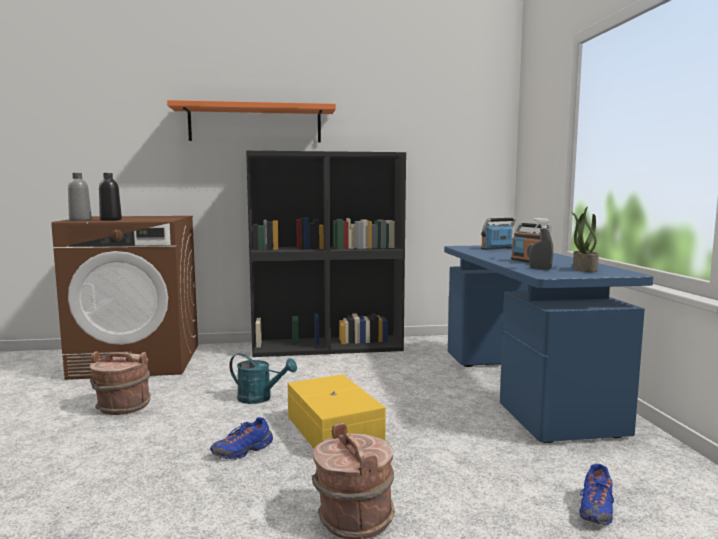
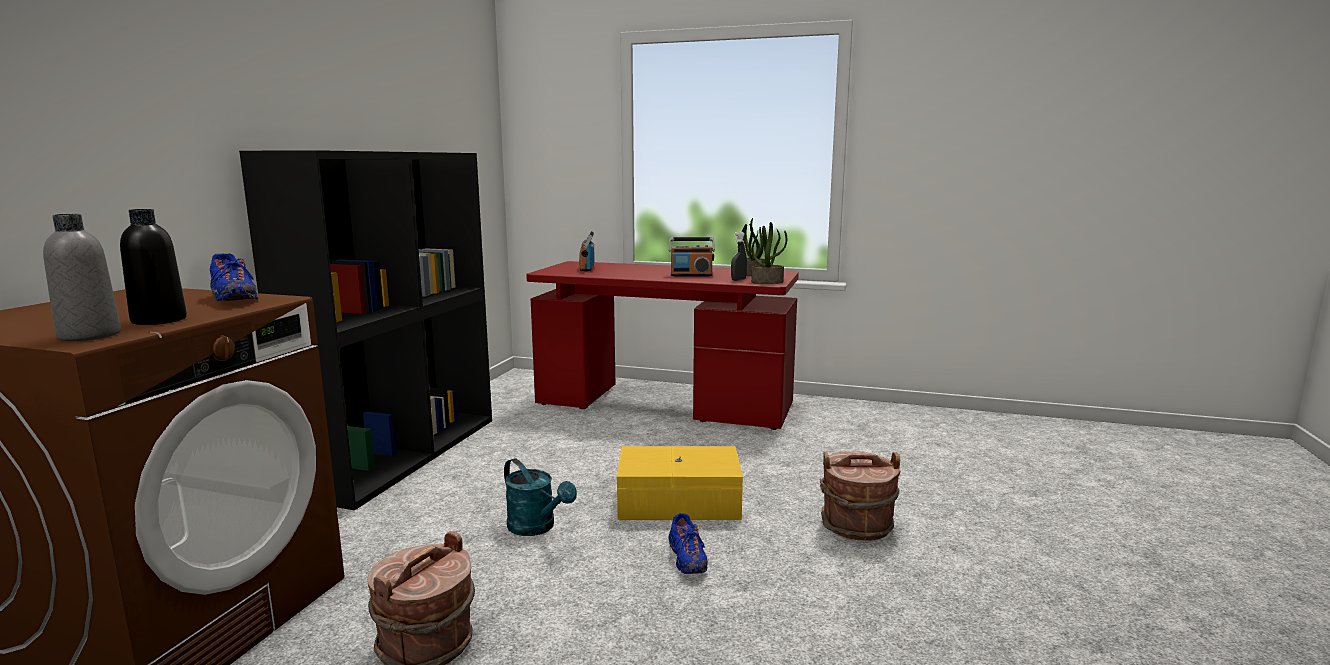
camera: 65 degrees left, 5 degrees up
orange shelf [167,100,336,142] -> none
turquoise watering can [230,353,297,404] -> turquoise watering can turned 90 degrees clockwise [504,458,577,536]
blue desk [444,245,653,443] -> red desk [526,261,799,430]
blue shoe [579,464,614,525] -> blue shoe moved to [210,253,258,301]
none -> potted plant [751,222,787,284]

